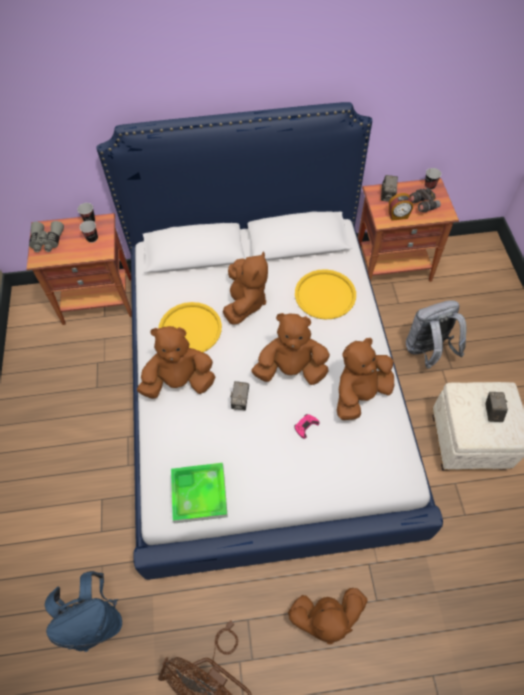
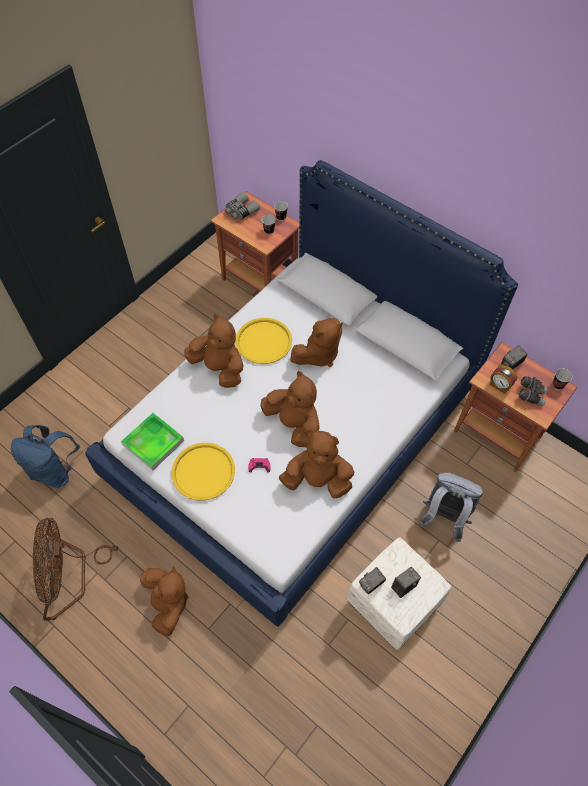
camera: 45 degrees right, 0 degrees up
camera [230,381,249,410] -> camera moved to [359,567,386,594]
brown plush toy [288,588,368,644] -> brown plush toy turned 150 degrees counterclockwise [140,566,188,636]
yellow tray [295,269,356,319] -> yellow tray moved to [172,443,235,501]

